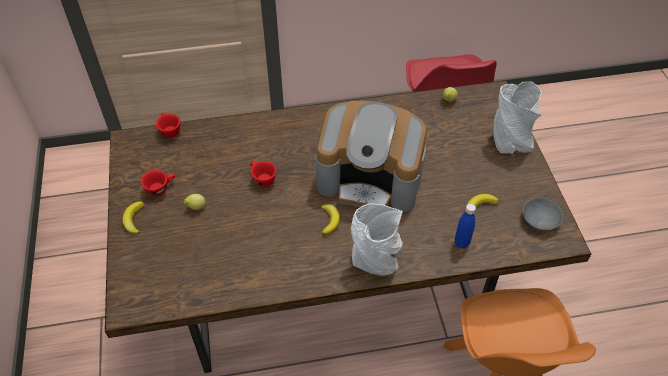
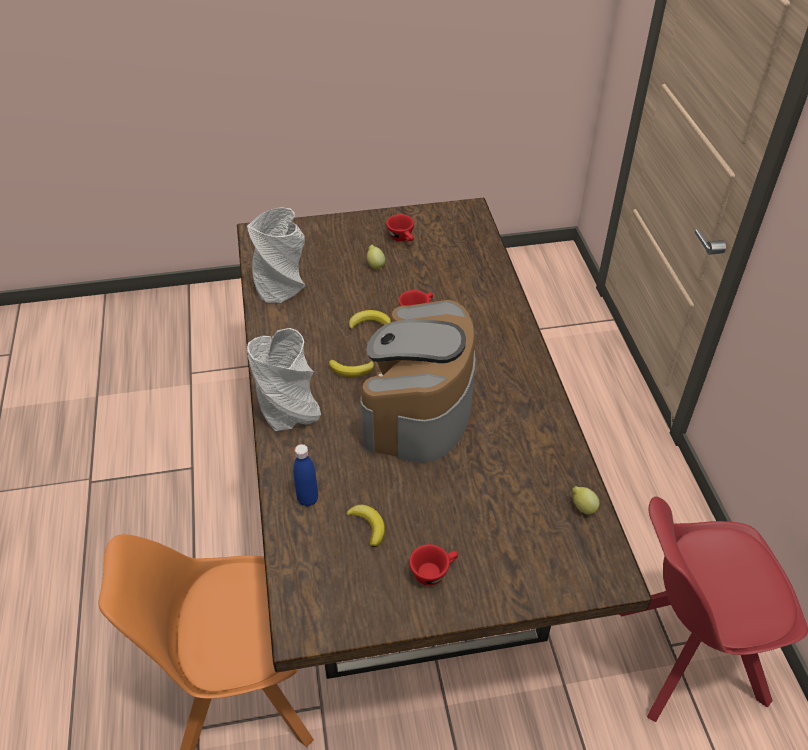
camera: 90 degrees right, 5 degrees down
banana [123,201,144,234] -> banana moved to [349,310,390,330]
red cup [156,113,181,138] -> red cup moved to [409,544,458,586]
grey vase [493,81,542,154] -> grey vase moved to [247,207,307,303]
grey bowl [523,198,563,231] -> none

